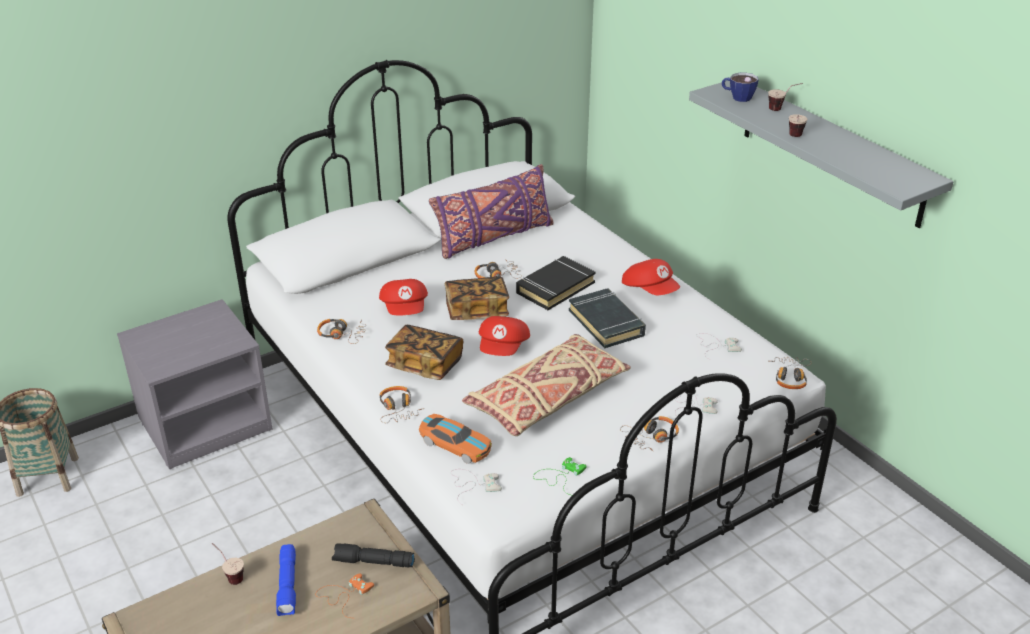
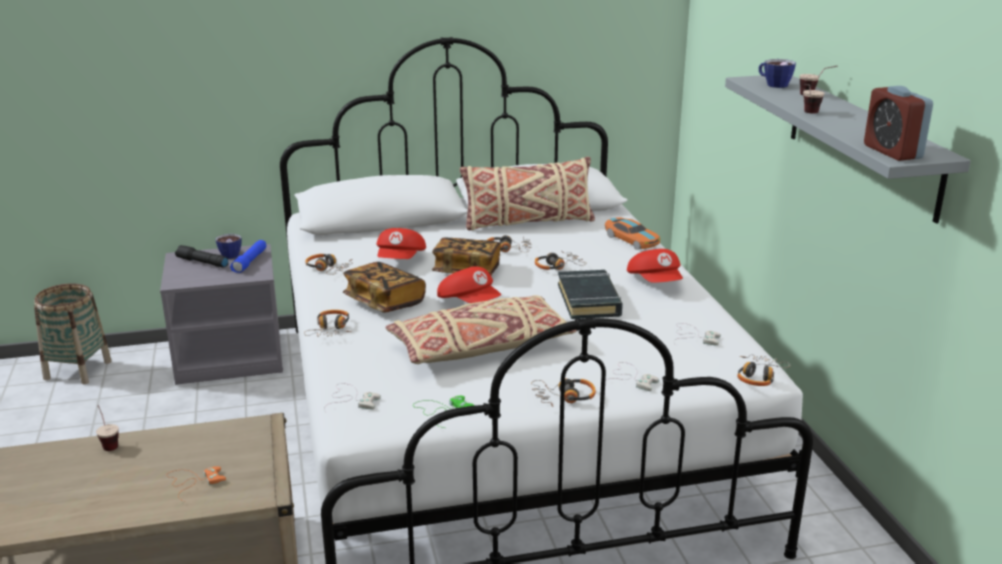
camera: 20 degrees right, 10 degrees down
blue flashlight [276,544,296,616] -> blue flashlight moved to [230,240,266,273]
black flashlight [332,543,415,568] -> black flashlight moved to [175,245,229,267]
toy car [419,414,492,464] -> toy car moved to [605,217,660,250]
purple pillow [429,164,554,259] -> beige pillow [460,157,595,231]
red cap [479,316,530,356] -> red cap turned 75 degrees counterclockwise [437,266,501,303]
black book [516,256,596,310] -> headphones [535,251,586,270]
none -> cup [215,234,242,259]
none -> alarm clock [864,86,933,161]

